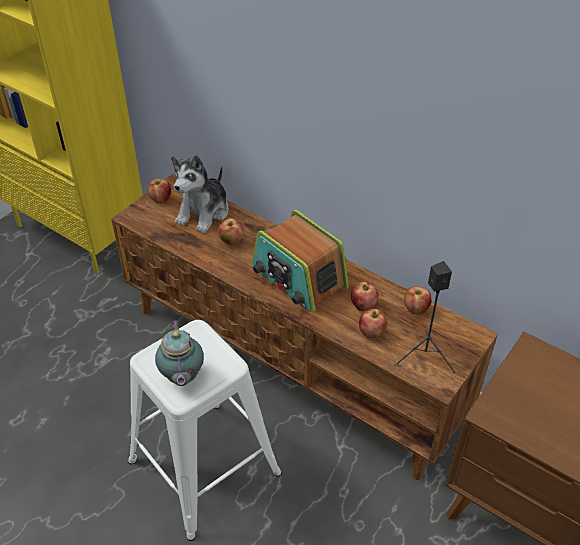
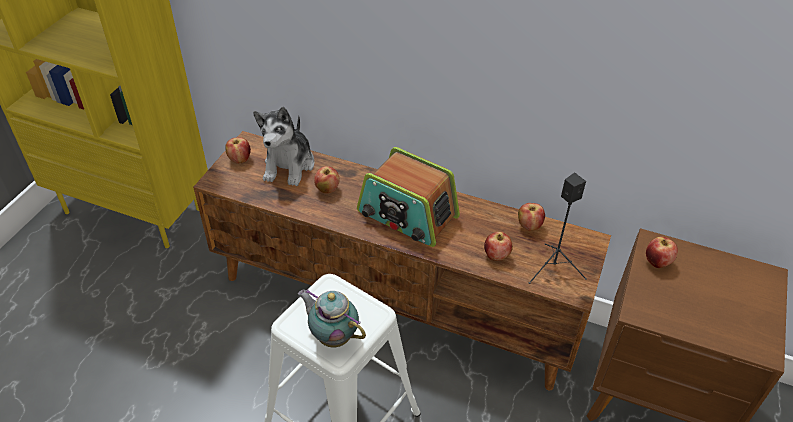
camera: 15 degrees left, 0 degrees up
teapot [155,320,204,386] -> teapot turned 150 degrees clockwise [298,289,366,347]
apple [351,282,379,311] -> apple moved to [646,236,678,268]

